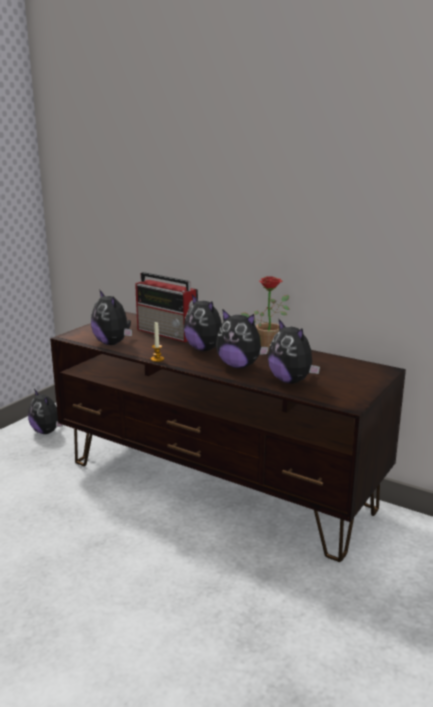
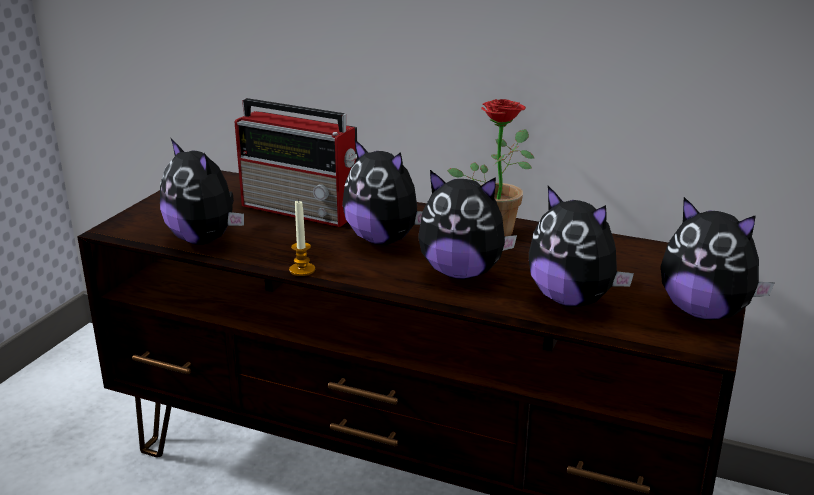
camera: 10 degrees left, 5 degrees up
plush toy [28,389,63,434] -> plush toy moved to [661,197,775,320]

